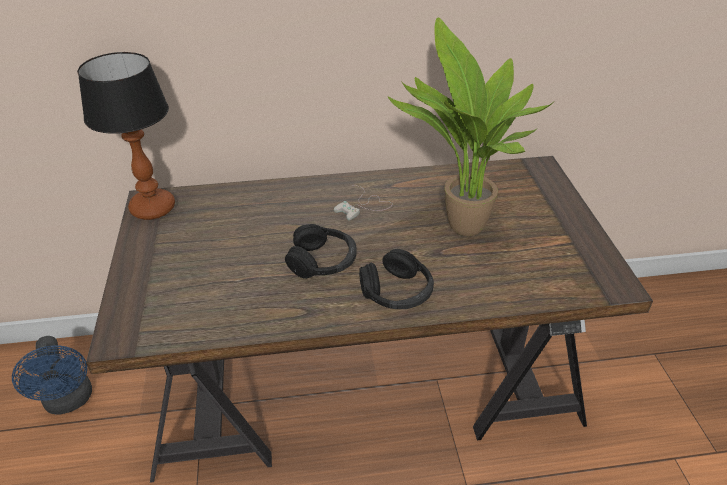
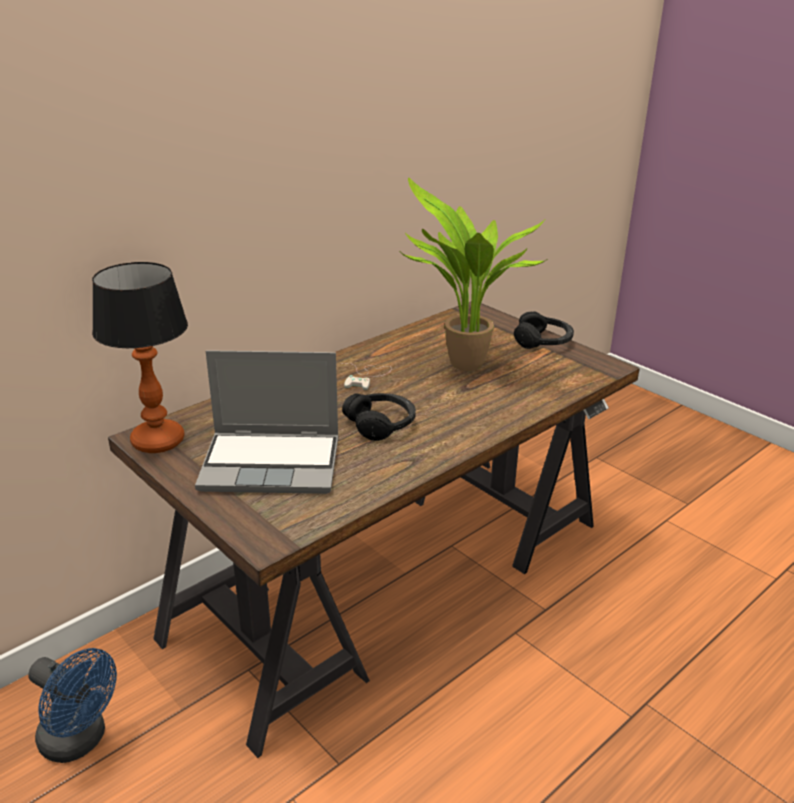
camera: 35 degrees left, 10 degrees down
black headphones [359,249,434,309] -> black headphones moved to [514,311,574,349]
none -> laptop [195,350,338,494]

